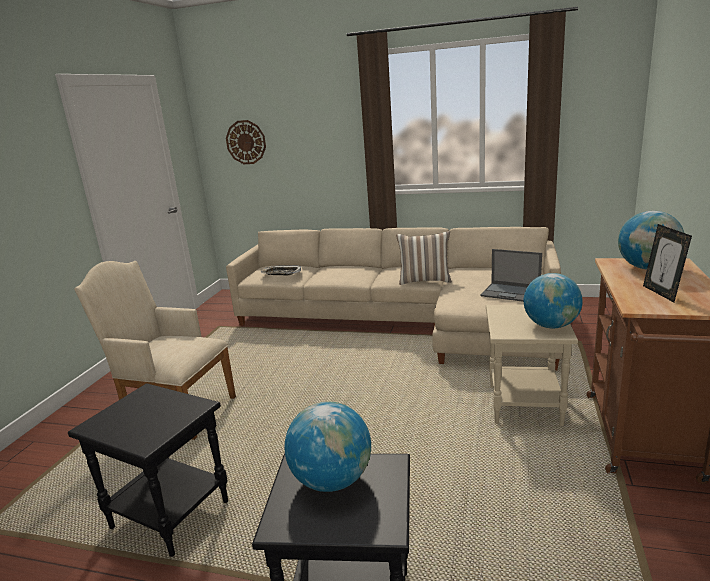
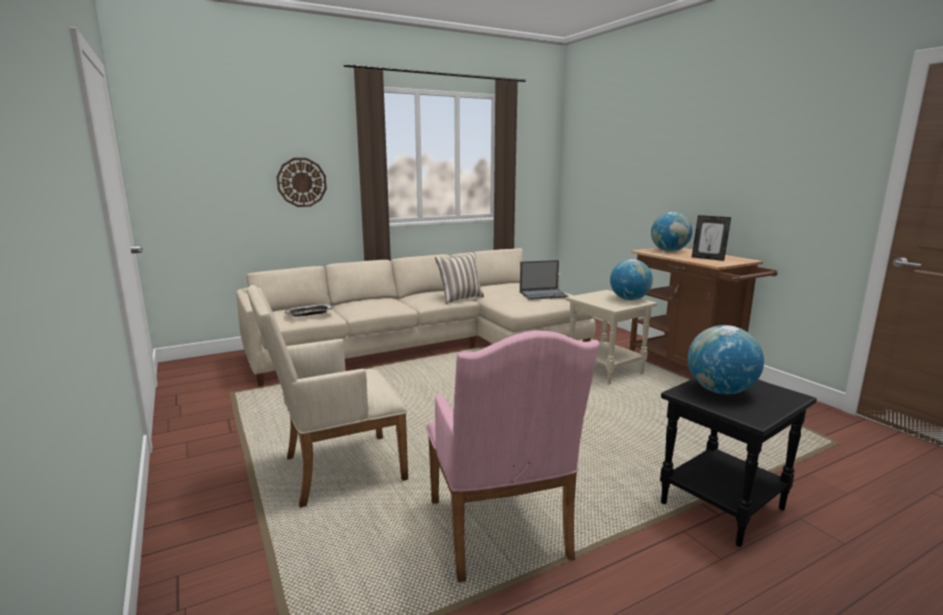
camera: 45 degrees left, 5 degrees down
black side table [68,383,228,557] -> pink armchair [426,331,600,583]
wall clock [226,120,266,164] -> wall clock moved to [276,158,327,207]

